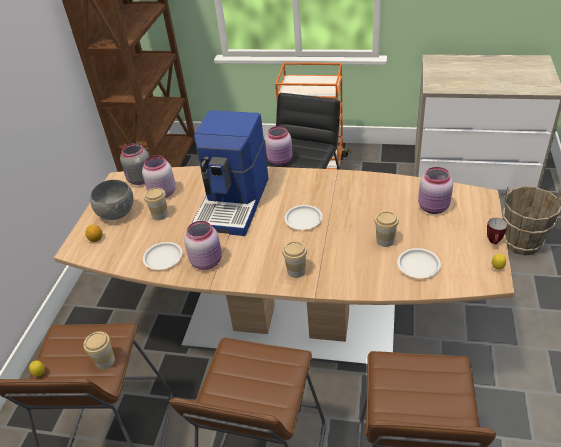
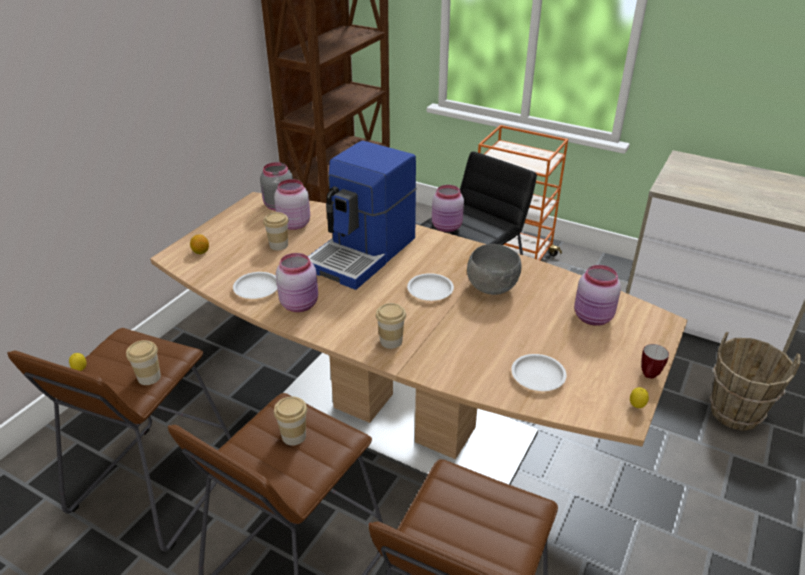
camera: 15 degrees right, 5 degrees down
grey bowl [90,180,134,220] -> grey bowl moved to [467,244,522,295]
cup [374,211,399,247] -> cup moved to [274,397,307,446]

